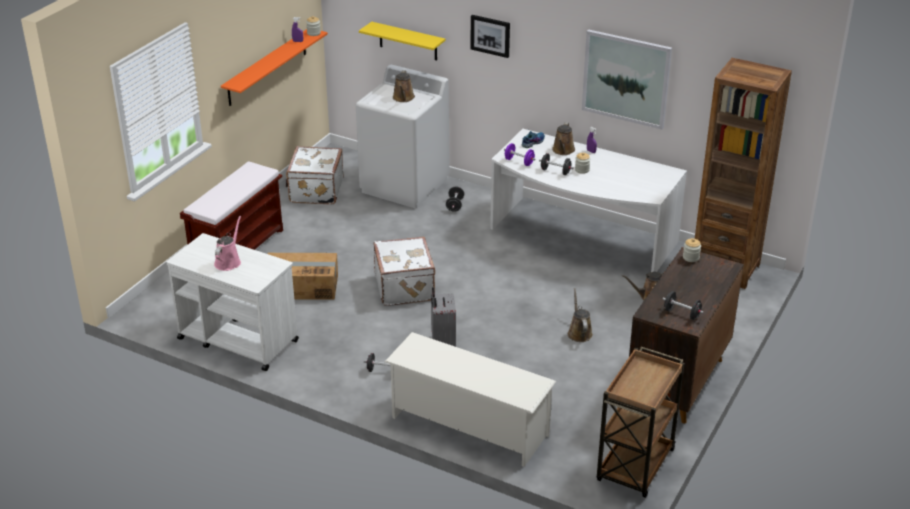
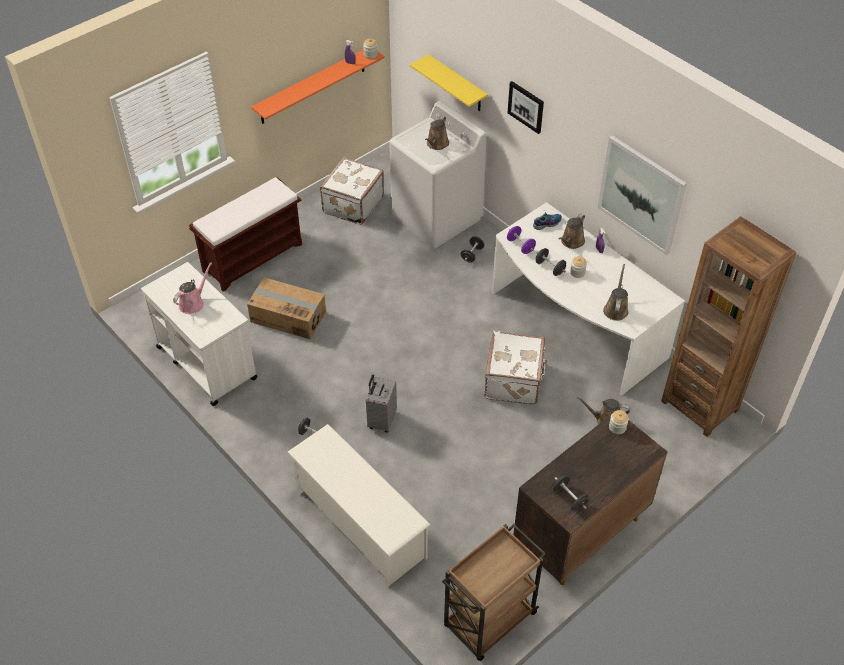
camera: 20 degrees right, 15 degrees up
white suitcase [374,237,436,306] -> white suitcase moved to [484,331,547,404]
brown watering can [568,288,593,342] -> brown watering can moved to [603,264,628,321]

